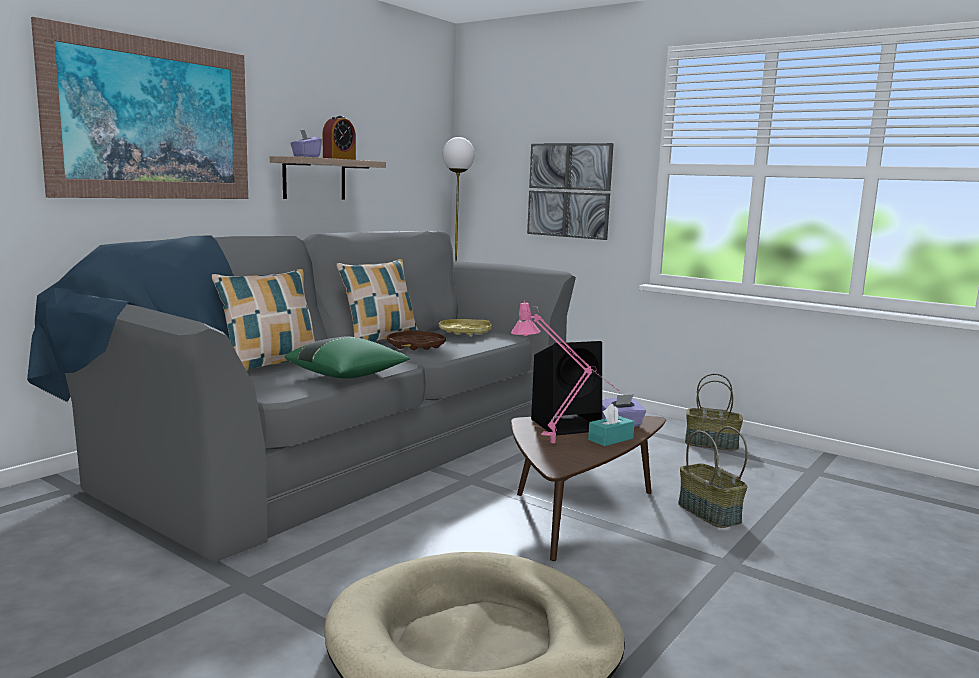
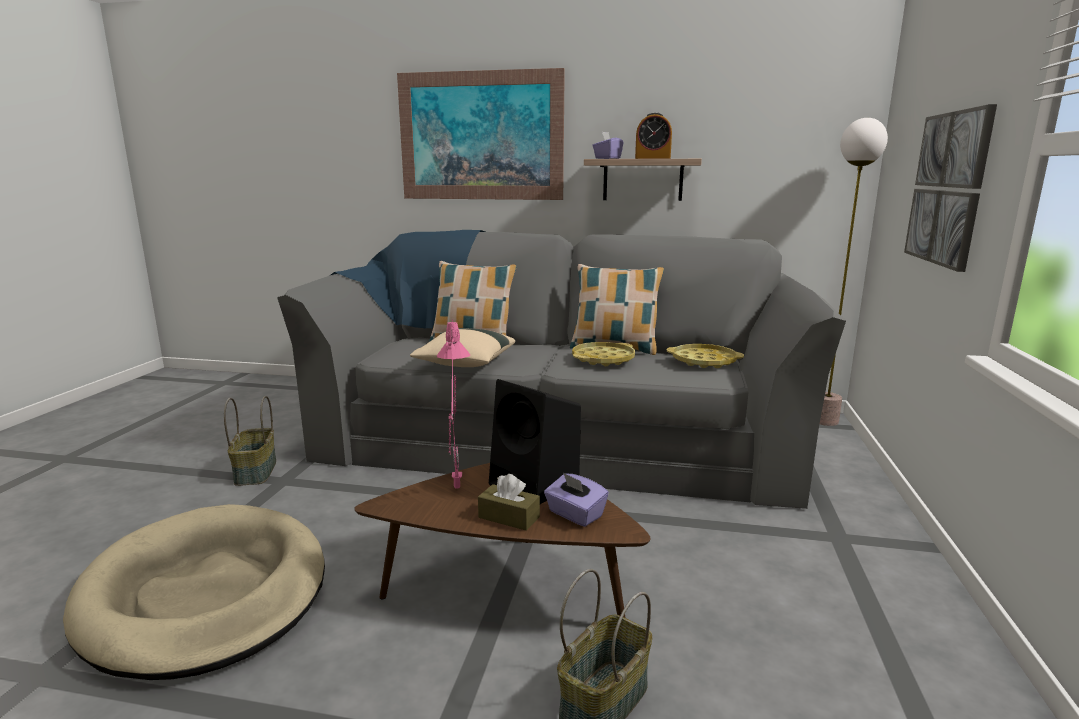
camera: 65 degrees right, 5 degrees up
green pillow [284,336,410,379] -> beige pillow [410,328,516,367]
brown tray [387,330,446,350] -> yellow tray [572,342,635,366]
turquoise tissue box [588,404,635,446] -> brown tissue box [478,474,540,531]
basket [685,374,743,451] -> basket moved to [224,396,276,486]

